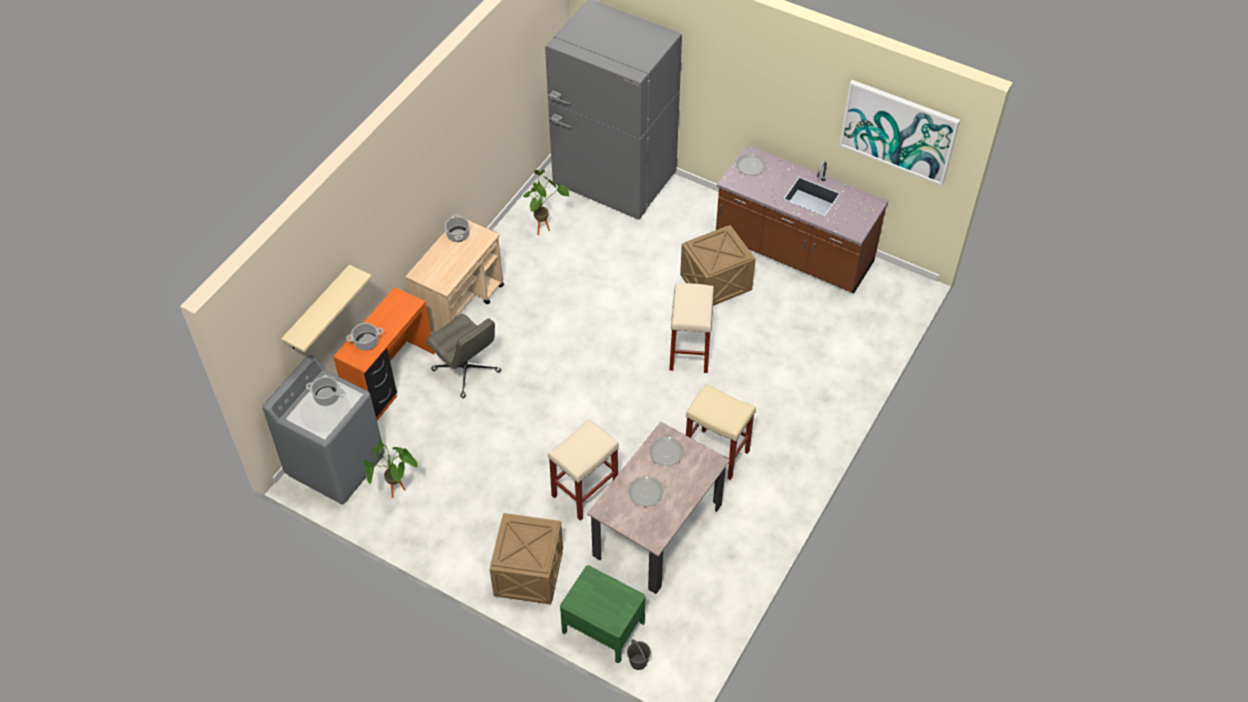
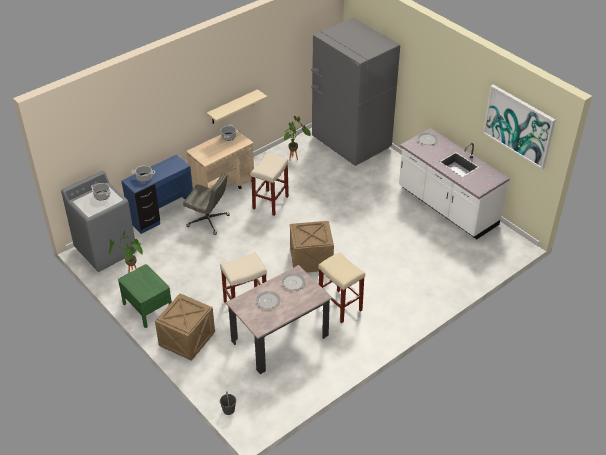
camera: 20 degrees right, 10 degrees down
beige shelf [281,265,372,352] -> beige shelf moved to [207,89,267,124]
orange desk [333,287,435,420] -> blue desk [122,154,193,234]
grey office chair [426,314,501,398] -> grey office chair turned 45 degrees counterclockwise [183,173,230,235]
green nightstand [560,565,645,663] -> green nightstand moved to [118,264,172,328]
beige stool [669,283,714,373] -> beige stool moved to [251,153,289,216]
crate [680,225,756,306] -> crate moved to [290,221,334,272]
brown counter [716,144,888,293] -> white counter [399,128,510,239]

